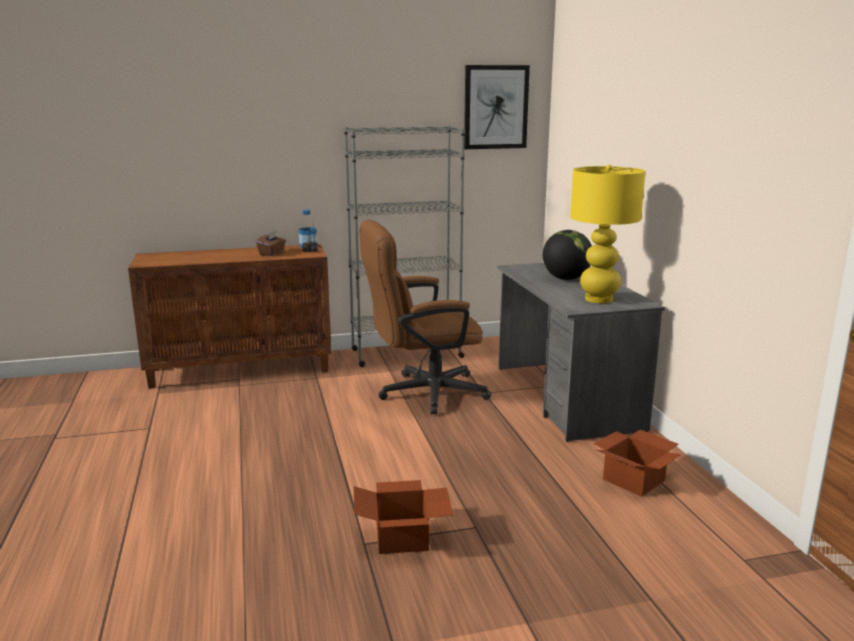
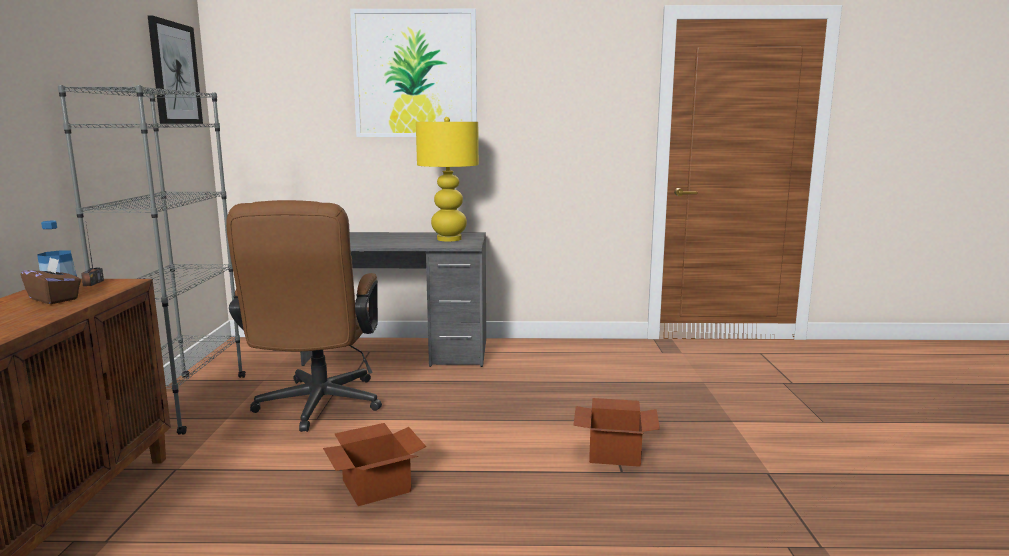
camera: 75 degrees left, 5 degrees down
globe [543,230,592,280] -> none
cardboard box [594,430,682,497] -> cardboard box moved to [323,423,426,506]
none -> picture [350,9,477,137]

